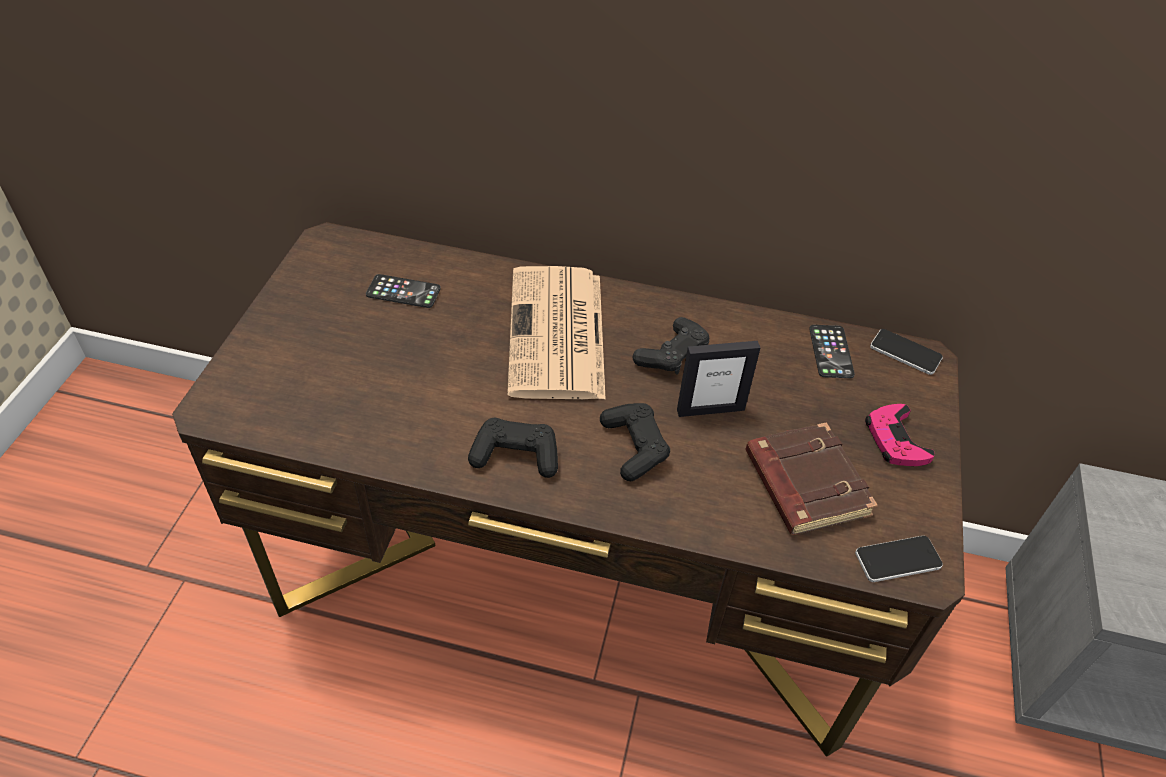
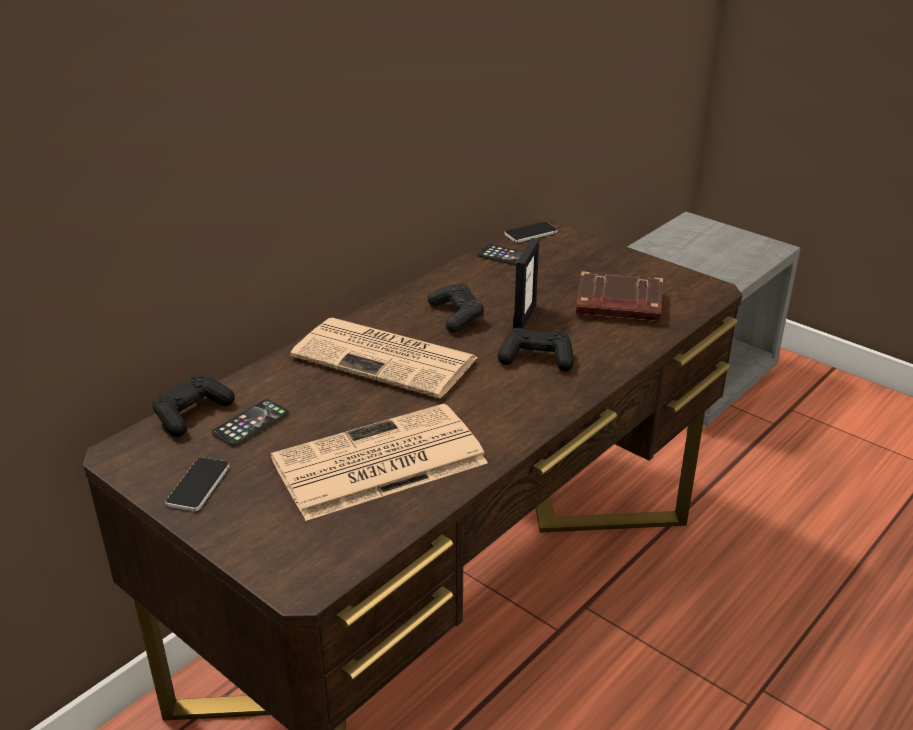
camera: 60 degrees left, 15 degrees down
black game controller [468,418,558,478] -> black game controller moved to [152,375,235,437]
phone [855,536,943,582] -> phone moved to [165,457,230,511]
pink game controller [865,404,935,466] -> none
none -> newspaper [271,404,488,521]

